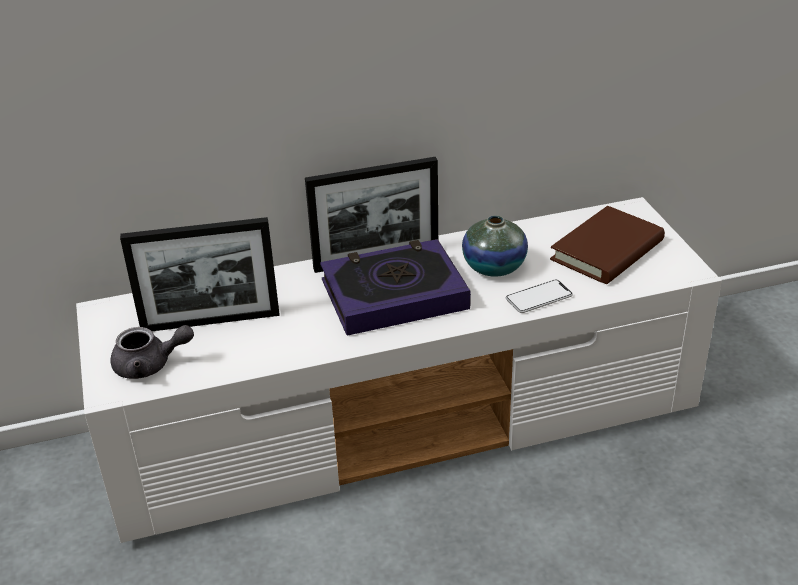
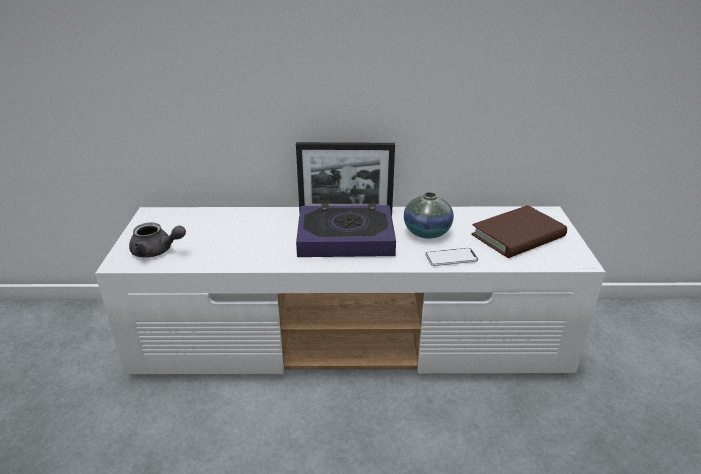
camera: 15 degrees right, 5 degrees down
picture frame [120,217,280,331] -> none

